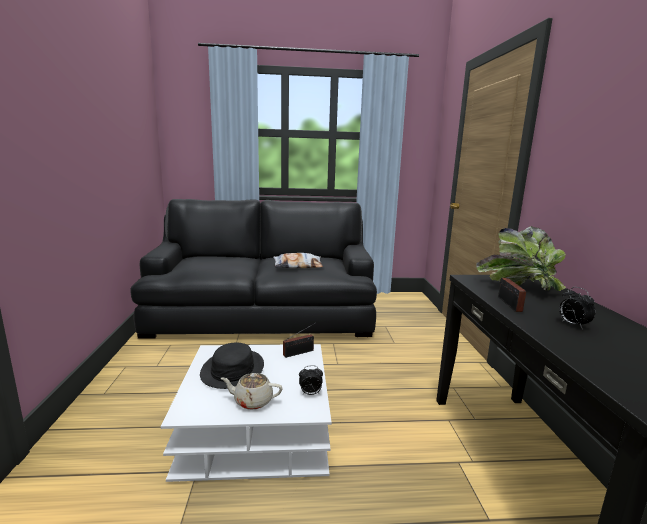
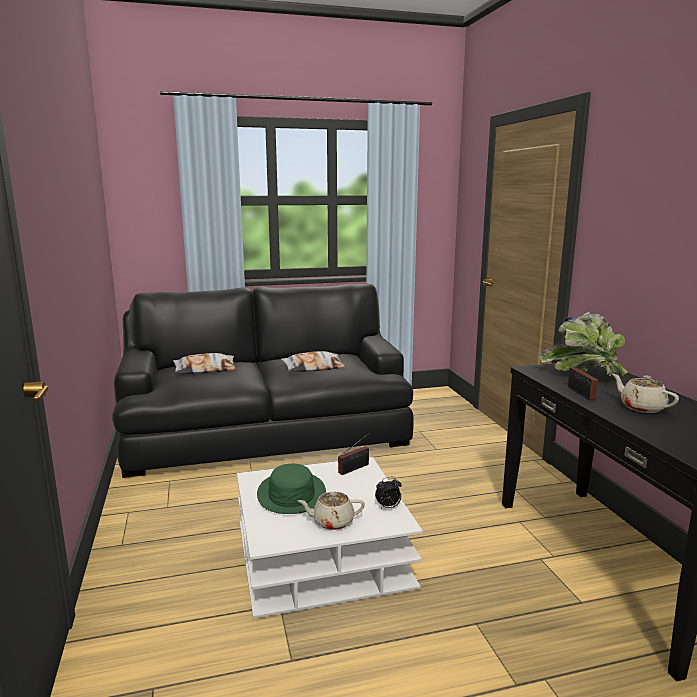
camera: 10 degrees left, 0 degrees up
black hat [200,343,264,389] -> green hat [257,464,326,514]
alarm clock [559,287,595,328] -> beige teapot [612,374,679,413]
none -> pillow [173,353,236,374]

